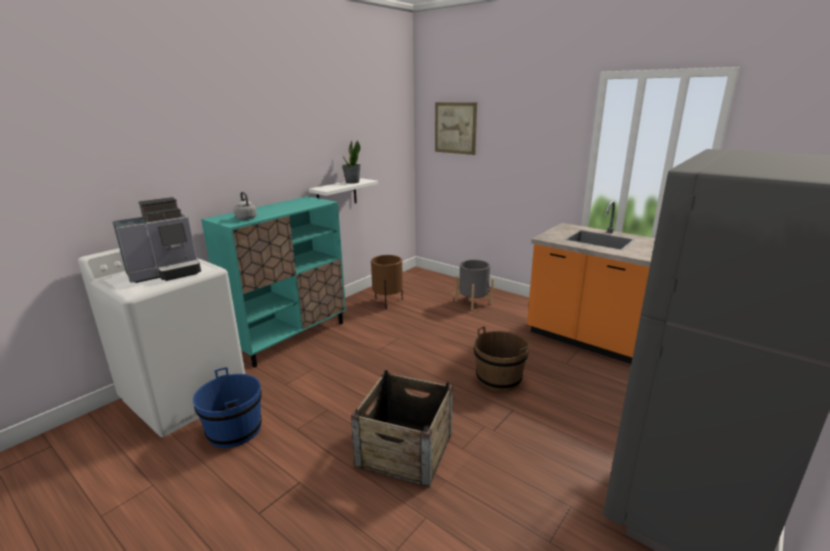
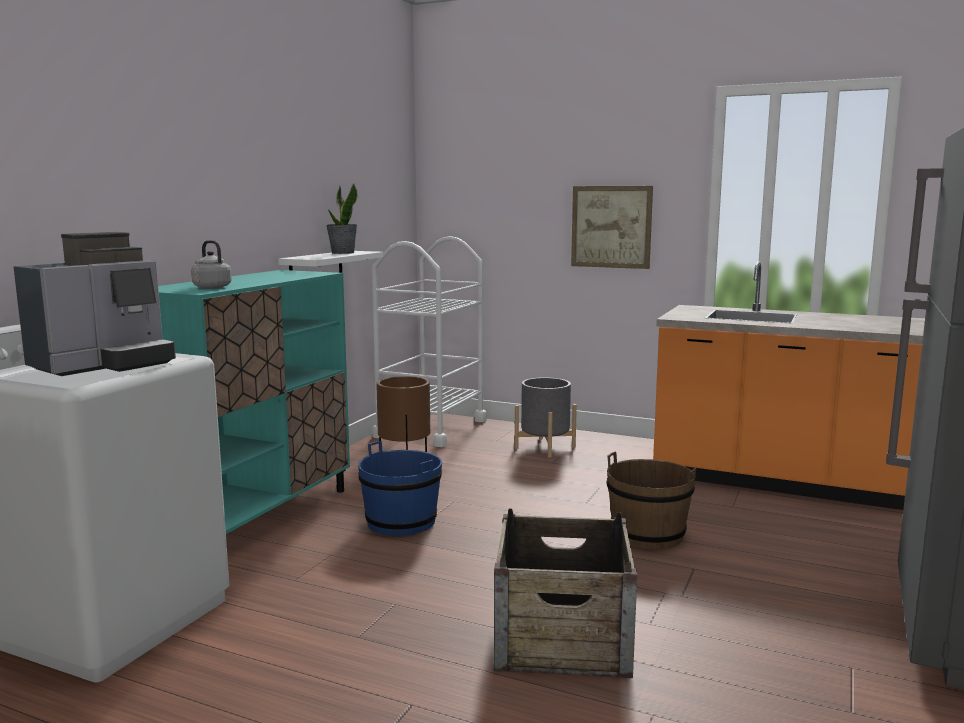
camera: 15 degrees left, 10 degrees down
blue bucket [193,367,262,448] -> blue bucket moved to [358,441,442,536]
picture [435,102,477,155] -> picture moved to [571,186,653,269]
none -> white cart [372,236,487,447]

